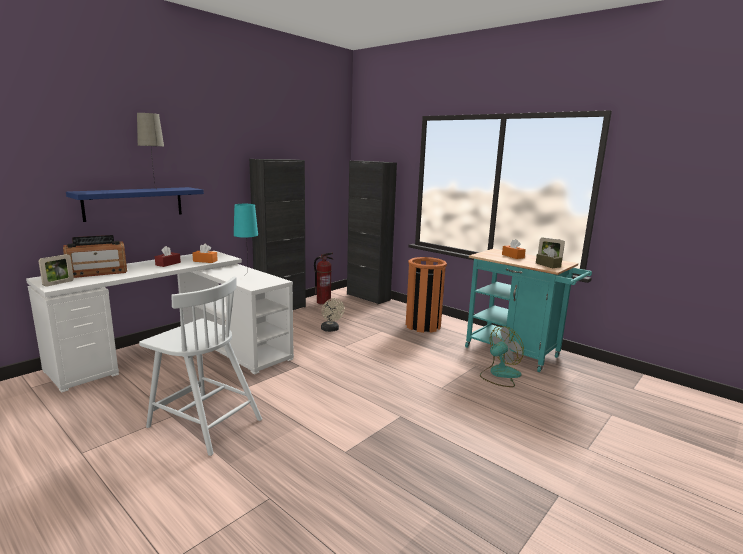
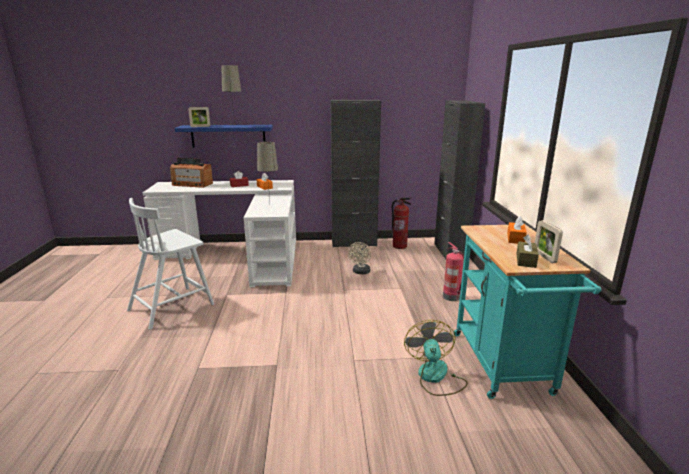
camera: 45 degrees right, 5 degrees up
picture frame [38,254,74,287] -> picture frame moved to [188,107,210,127]
white chair [139,276,262,456] -> white chair turned 60 degrees clockwise [127,198,214,330]
turquoise table lamp [234,204,258,276] -> beige table lamp [257,142,278,201]
orange trash can [406,257,447,333] -> fire extinguisher [443,242,464,301]
fan [480,326,524,387] -> fan turned 105 degrees counterclockwise [404,320,468,396]

